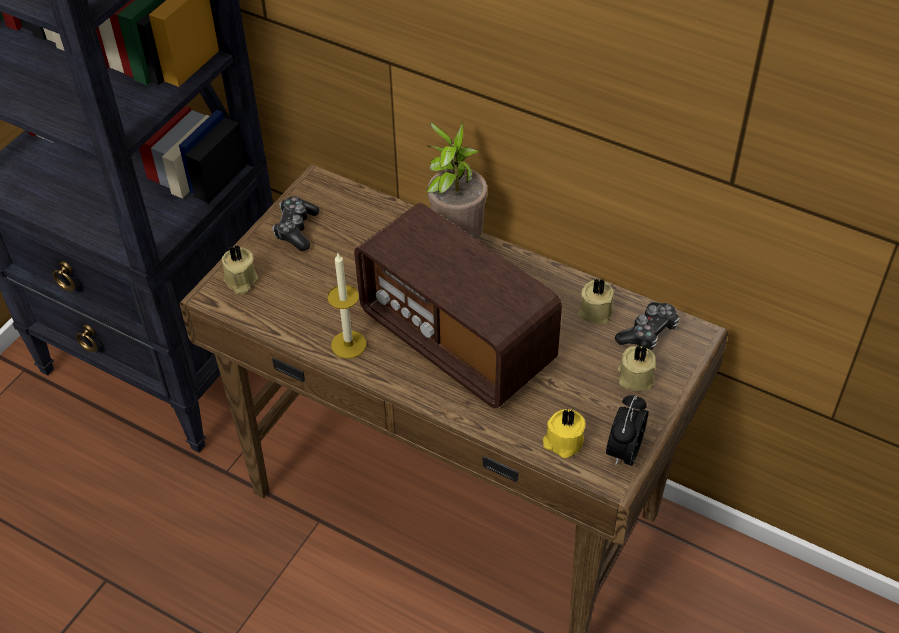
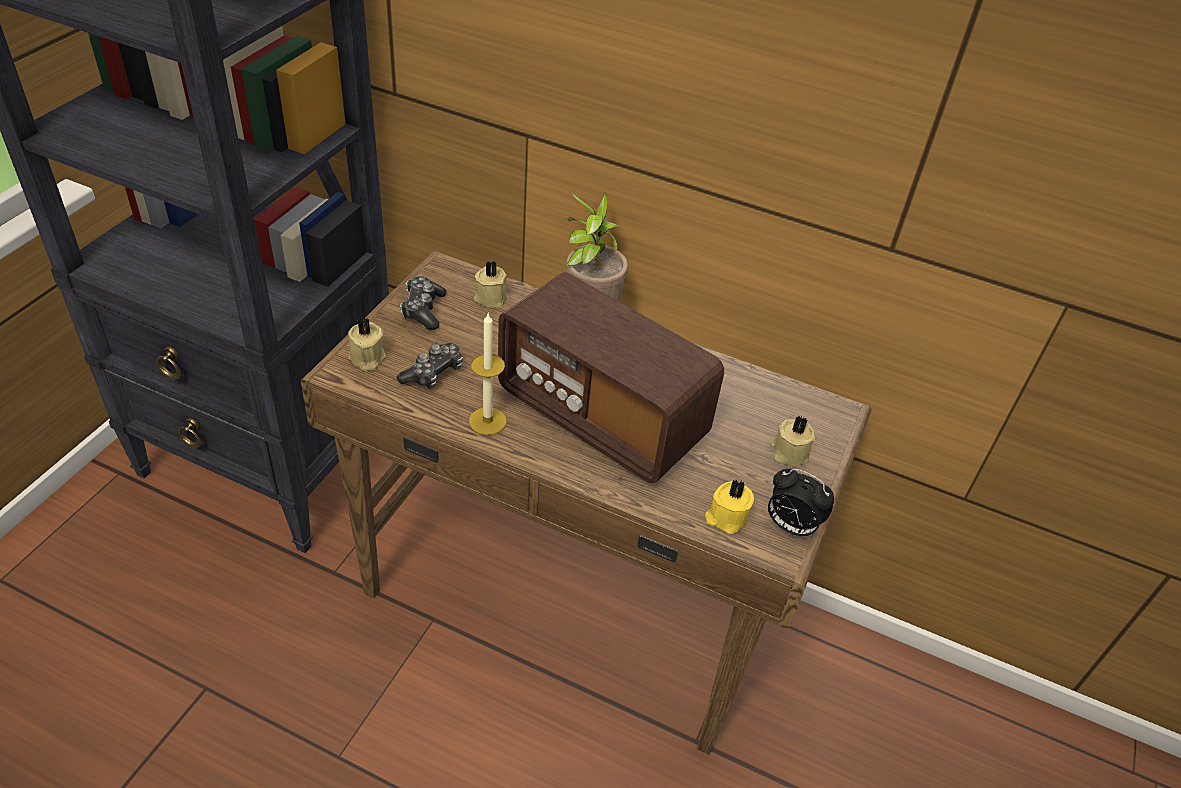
camera: 10 degrees left, 5 degrees down
beige candle [578,279,614,324] -> beige candle moved to [474,260,508,308]
alarm clock [606,395,649,467] -> alarm clock turned 75 degrees counterclockwise [768,469,834,538]
game controller [615,302,680,350] -> game controller moved to [397,343,463,389]

